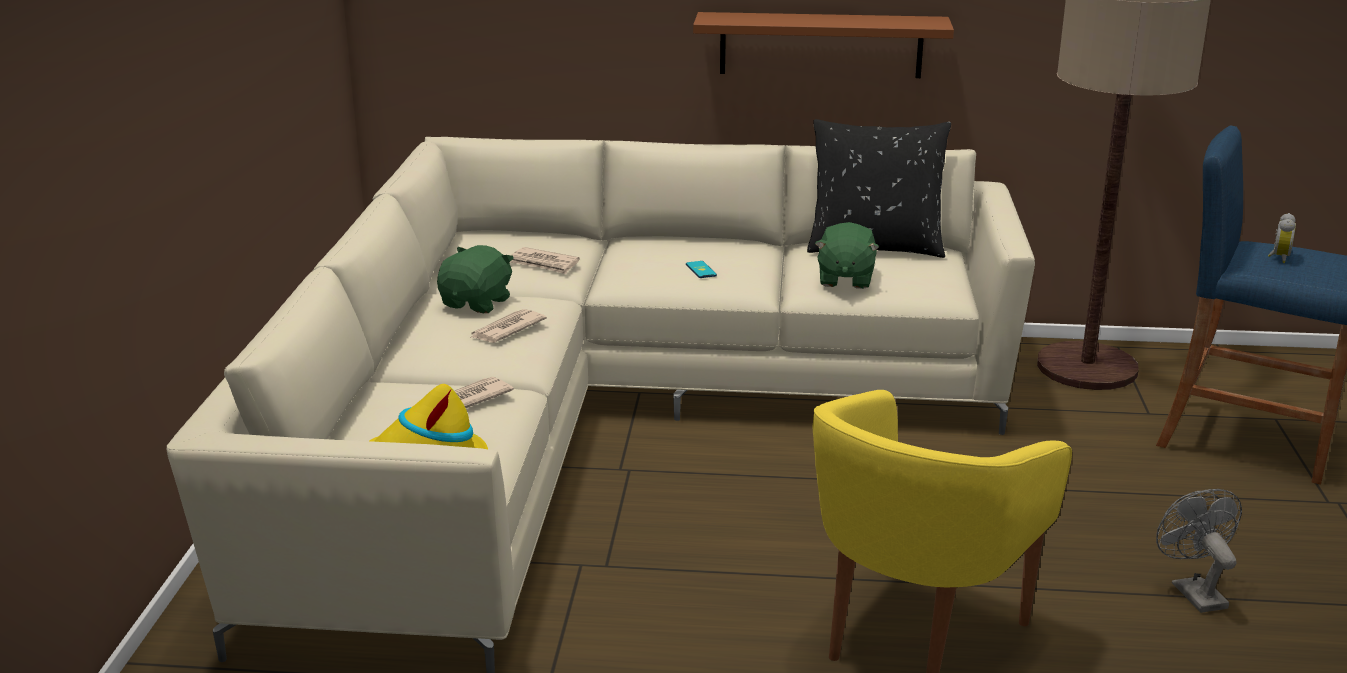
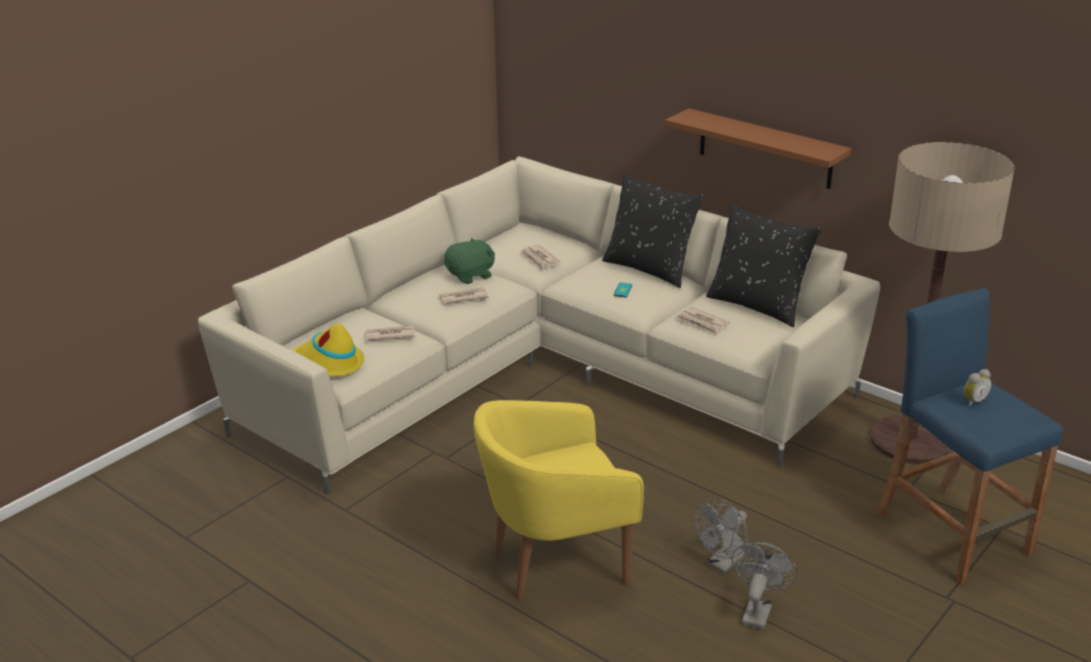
camera: 35 degrees right, 5 degrees up
green plush toy [815,222,879,289] -> newspaper [677,307,730,335]
none -> black pillow [602,173,704,288]
none -> grey fan [694,498,748,573]

